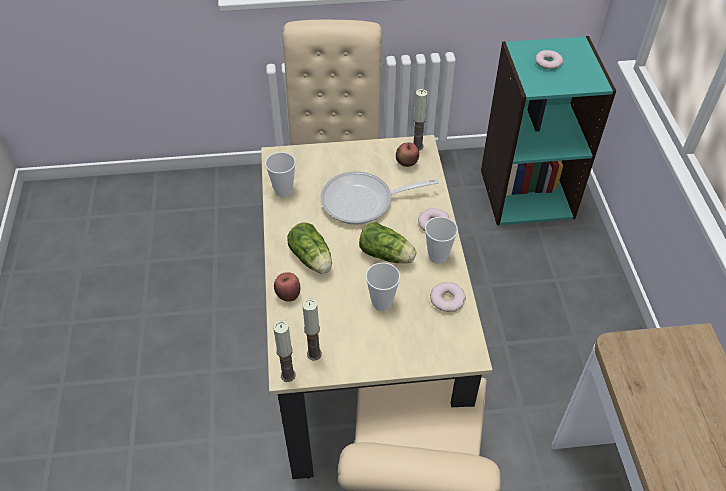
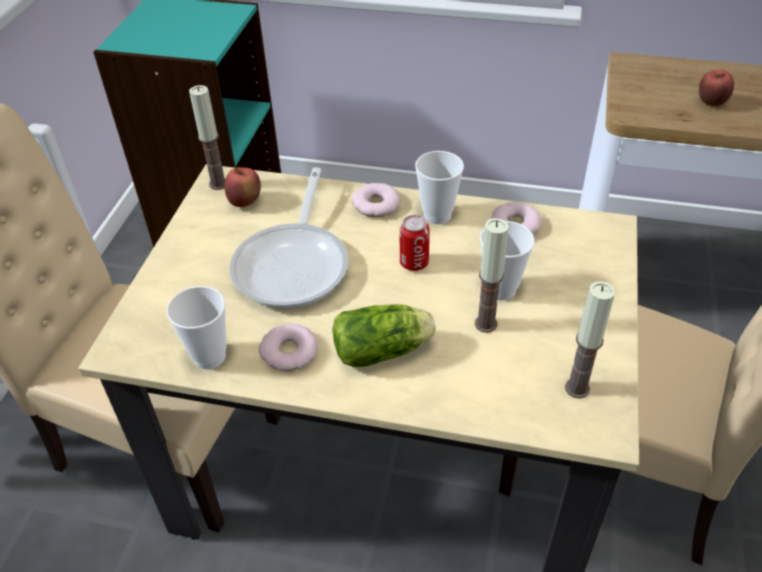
camera: 70 degrees left, 5 degrees down
candle [273,320,296,382] -> candle moved to [475,218,509,333]
apple [274,272,300,302] -> apple moved to [699,69,734,106]
lettuce [359,222,416,264] -> can [400,215,430,271]
donut [535,50,563,69] -> donut moved to [259,324,318,371]

